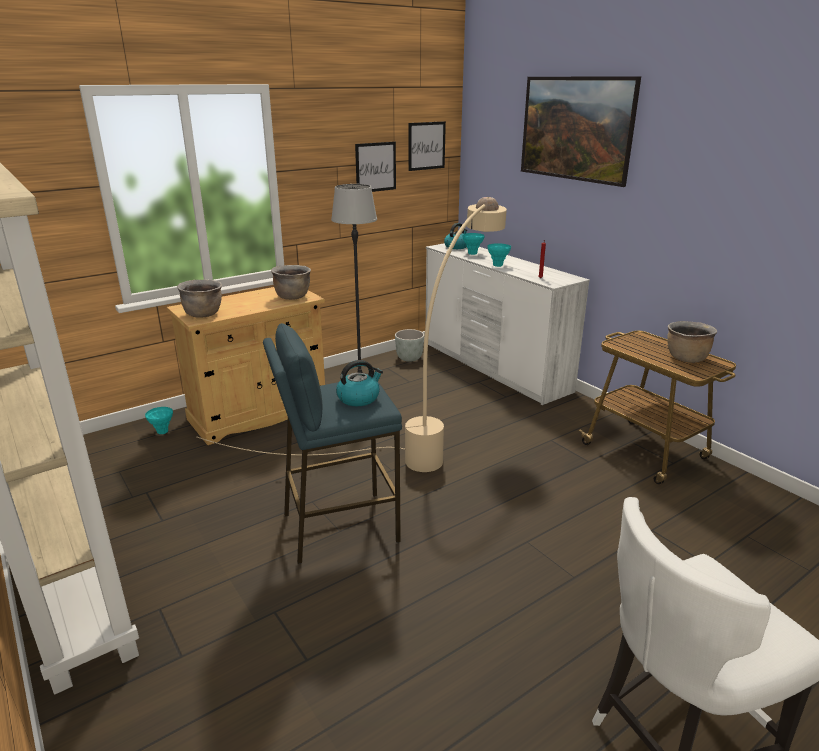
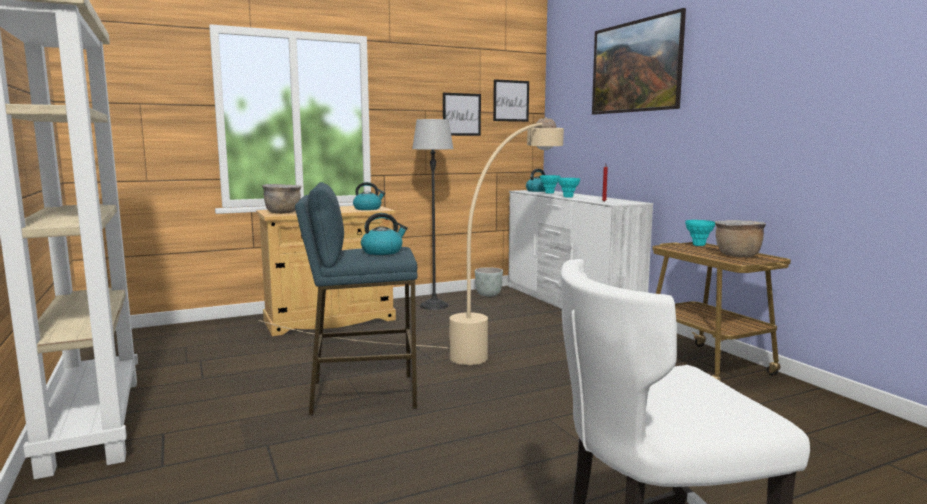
camera: 10 degrees right, 15 degrees down
turquoise vase [145,407,173,434] -> turquoise vase moved to [685,220,715,246]
brown cooking pot [271,265,311,300] -> kettle [353,182,385,210]

